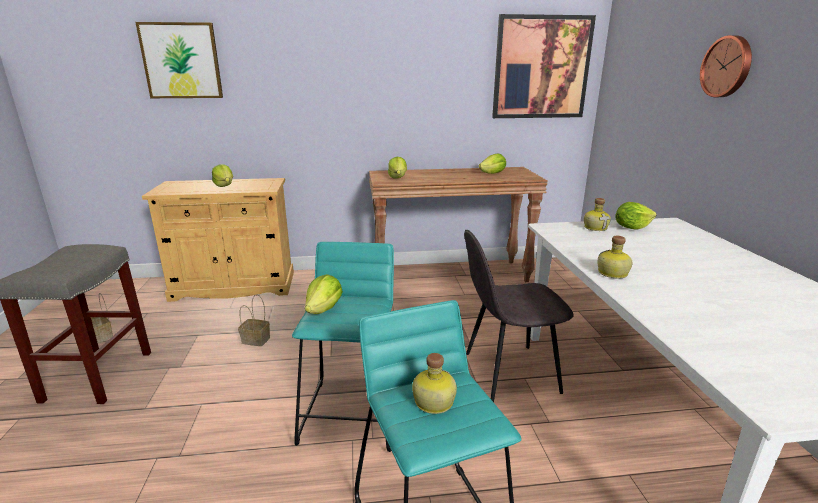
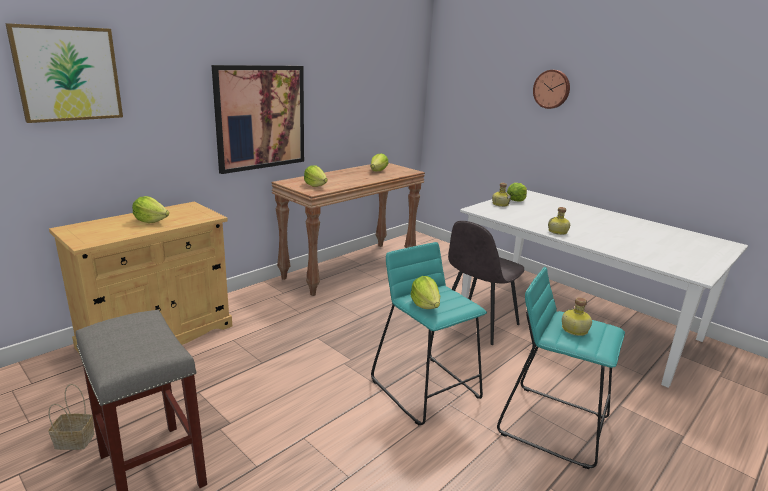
camera: 40 degrees left, 0 degrees up
basket [238,294,270,346] -> none
picture [492,14,596,118] -> picture moved to [211,65,304,174]

